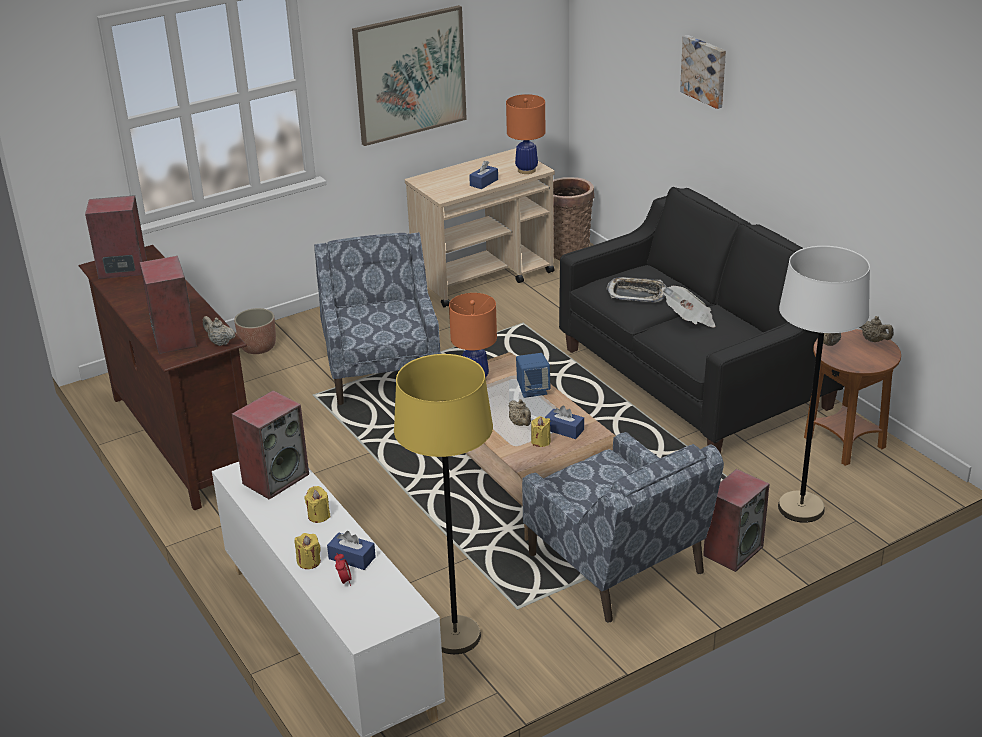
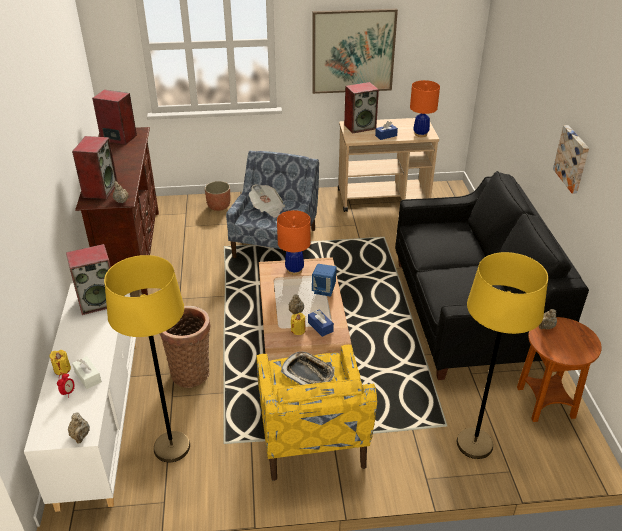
camera: 25 degrees right, 5 degrees up
yellow candle [304,486,330,523] -> none
blue tissue box [327,531,376,570] -> white tissue box [72,356,102,389]
blue armchair [522,432,724,622] -> yellow armchair [257,345,377,481]
basket [553,177,594,260] -> basket moved to [160,306,211,388]
tray [606,277,666,303] -> tray moved to [281,352,335,385]
newspaper [662,286,715,327] -> newspaper moved to [249,184,285,217]
picture [680,35,726,109] -> picture moved to [553,125,589,194]
speaker [703,469,769,572] -> speaker moved to [344,82,379,134]
white floor lamp [778,246,870,523] -> yellow floor lamp [457,252,548,459]
beige teapot [859,316,893,342] -> beige teapot moved to [68,412,90,444]

